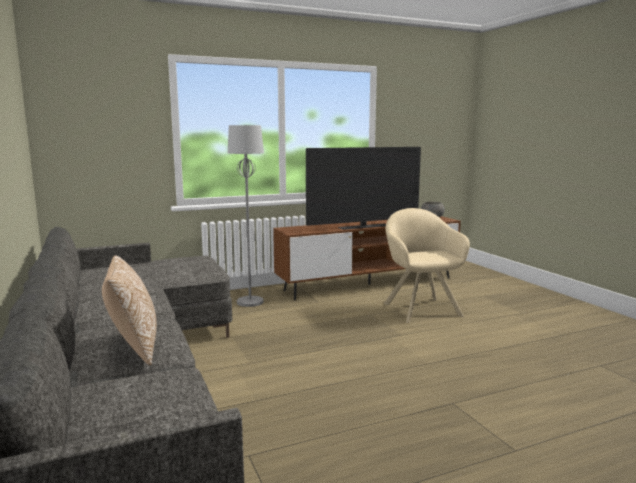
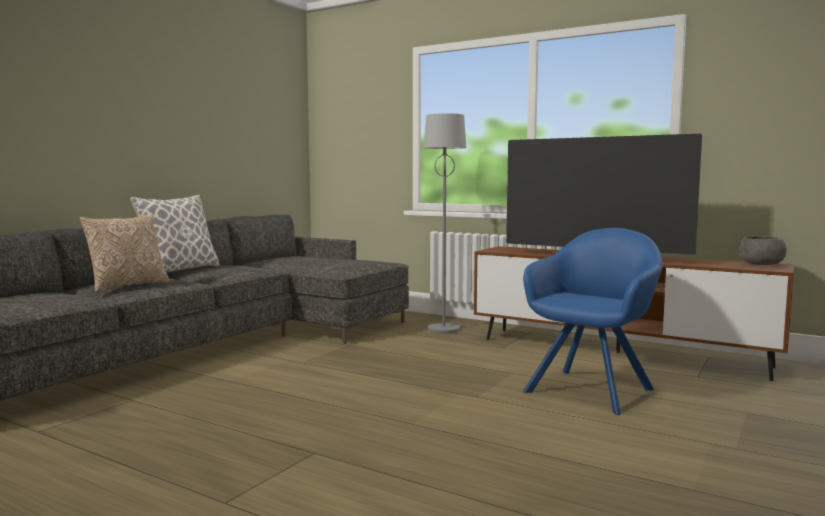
camera: 55 degrees right, 5 degrees down
beige armchair [384,208,470,323] -> blue armchair [523,228,663,415]
none -> pillow [130,195,220,272]

